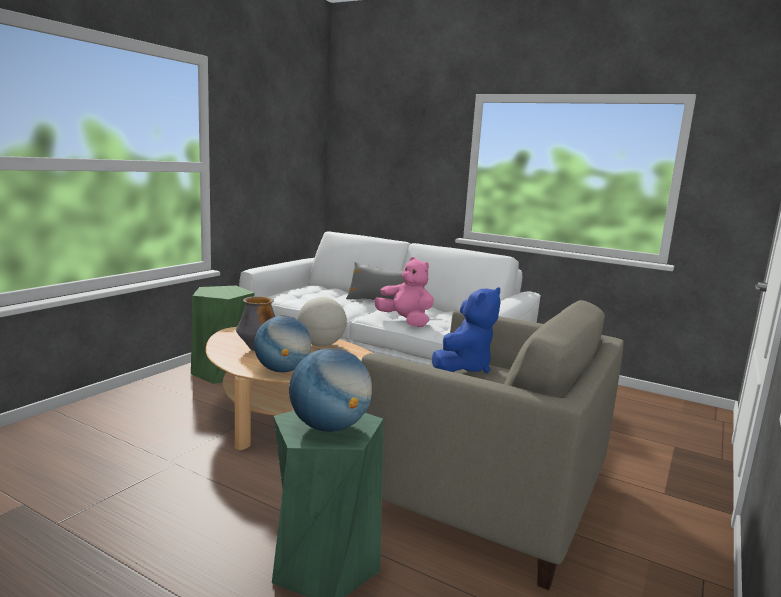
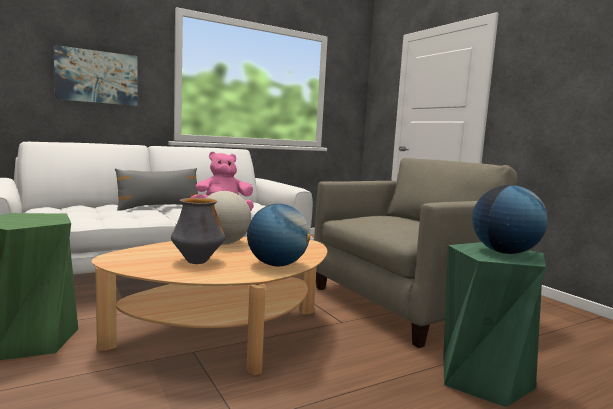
camera: 60 degrees left, 5 degrees down
blue plush toy [432,287,501,373] -> none
none -> picture [54,45,138,106]

